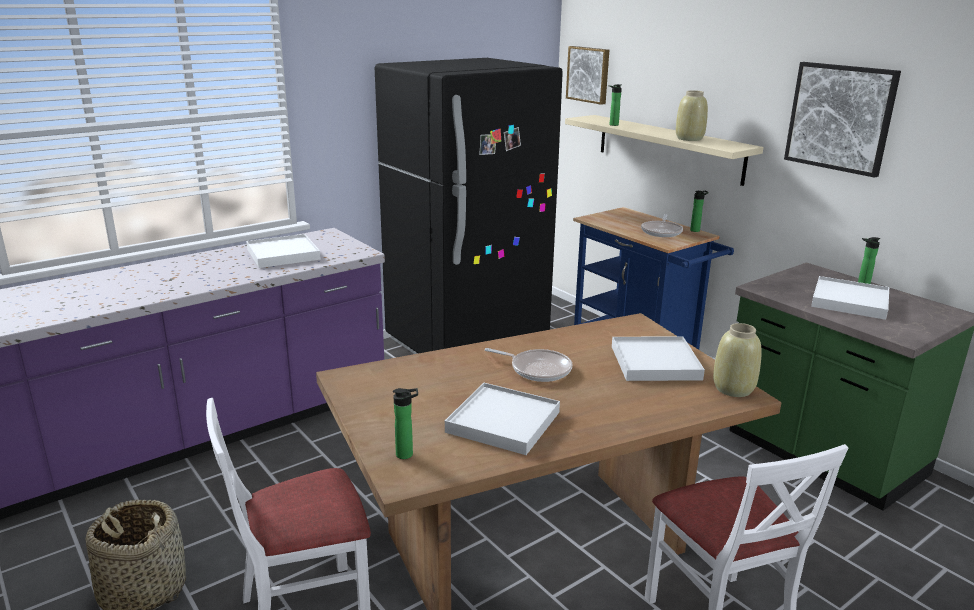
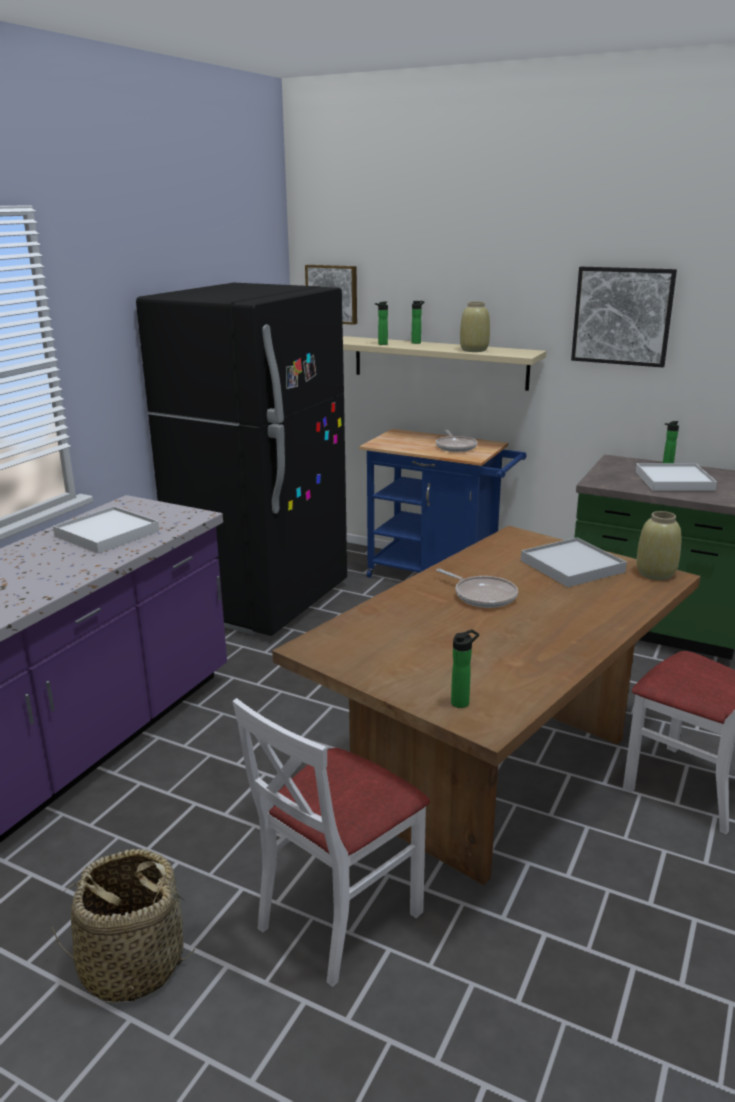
camera: 25 degrees left, 0 degrees up
white tray [445,383,560,455] -> none
frying pan [485,348,572,382] -> frying pan turned 45 degrees clockwise [436,569,518,608]
bottle [690,191,709,232] -> bottle moved to [411,301,425,344]

